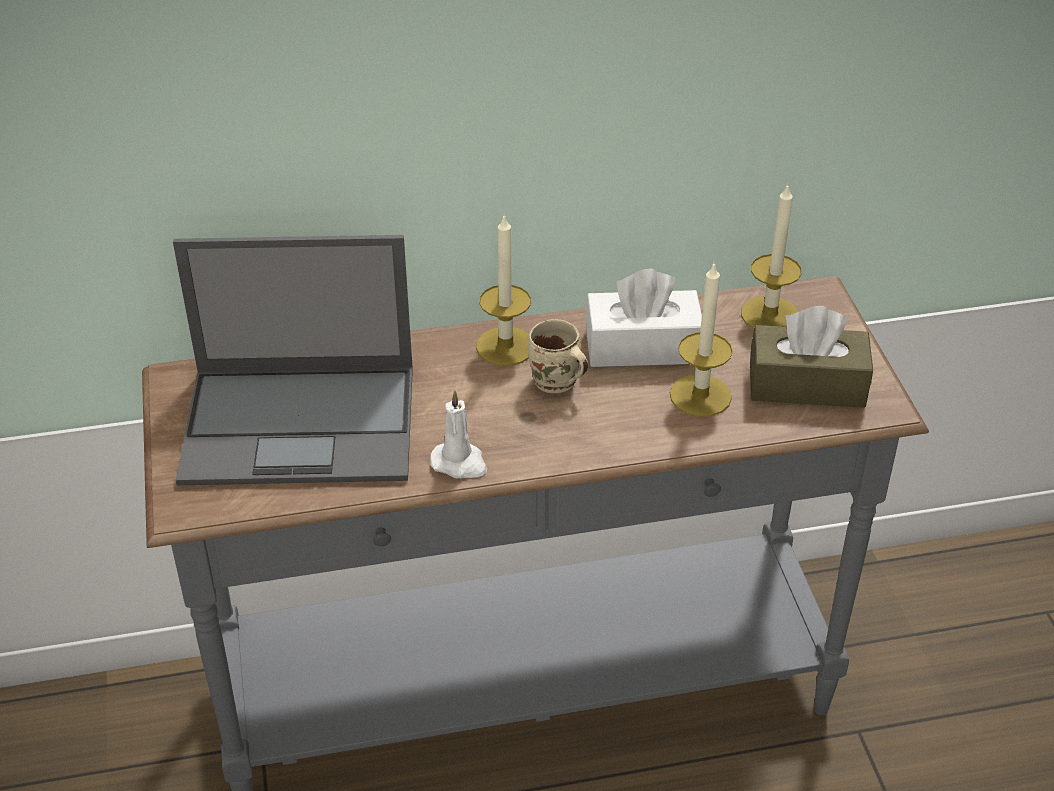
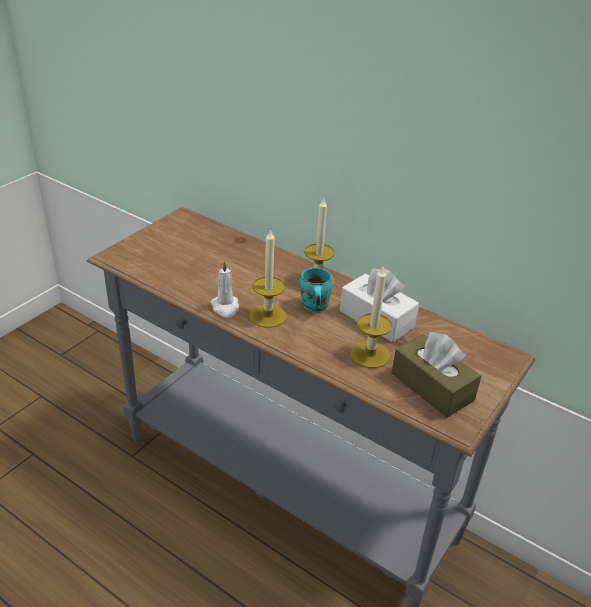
camera: 45 degrees right, 5 degrees down
laptop [173,235,413,485] -> none
beige mug [528,319,588,393] -> turquoise mug [300,268,333,312]
candle [741,184,802,329] -> candle moved to [249,228,287,328]

